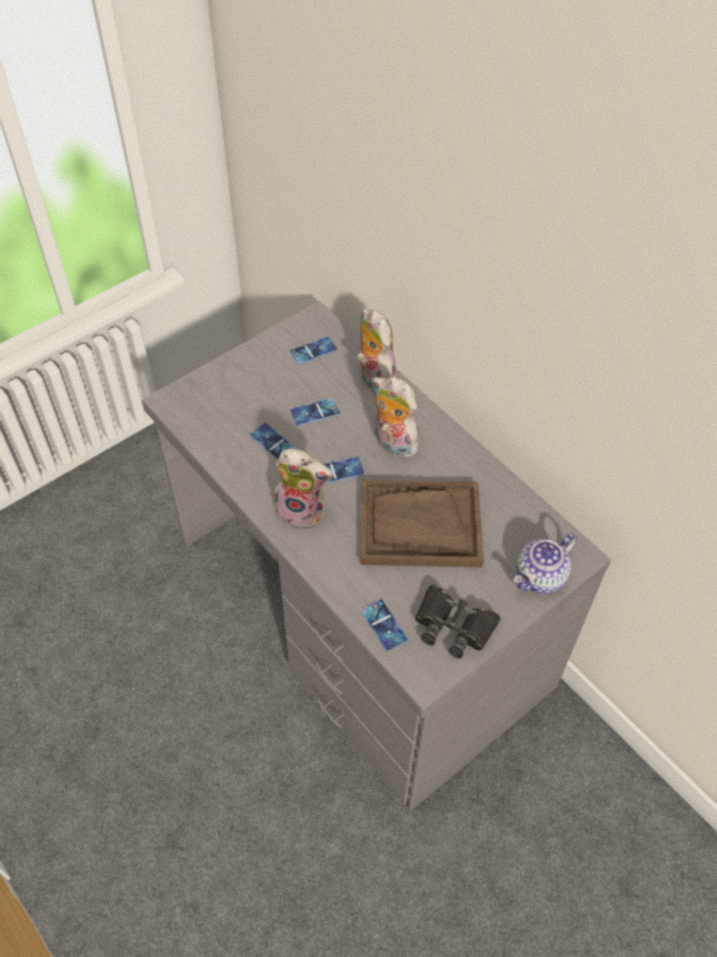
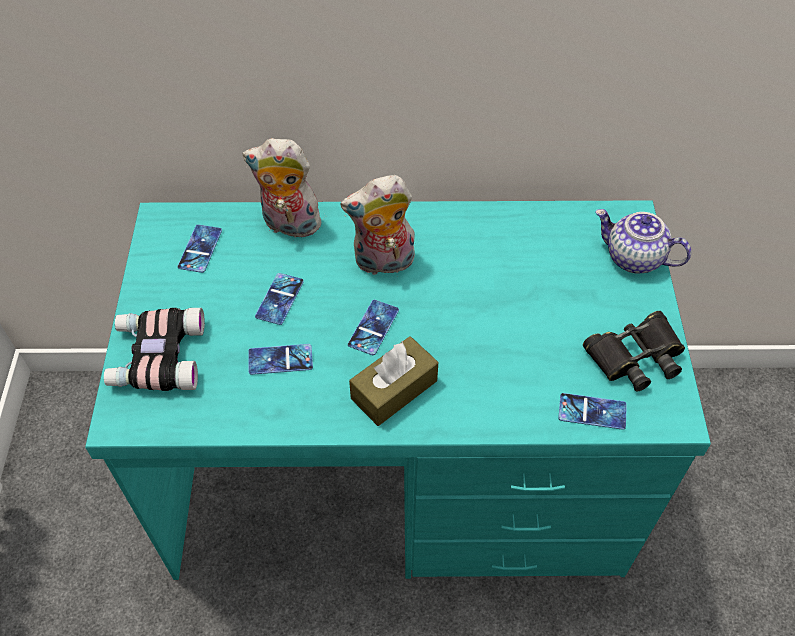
camera: 50 degrees left, 0 degrees up
grey desk [142,301,611,811] -> turquoise desk [85,200,711,580]
plush toy [275,448,333,530] -> brown tissue box [349,336,438,426]
brown tray [360,480,484,567] -> none
teapot [513,533,577,594] -> teapot turned 120 degrees clockwise [595,209,691,274]
none -> binoculars [104,308,205,391]

